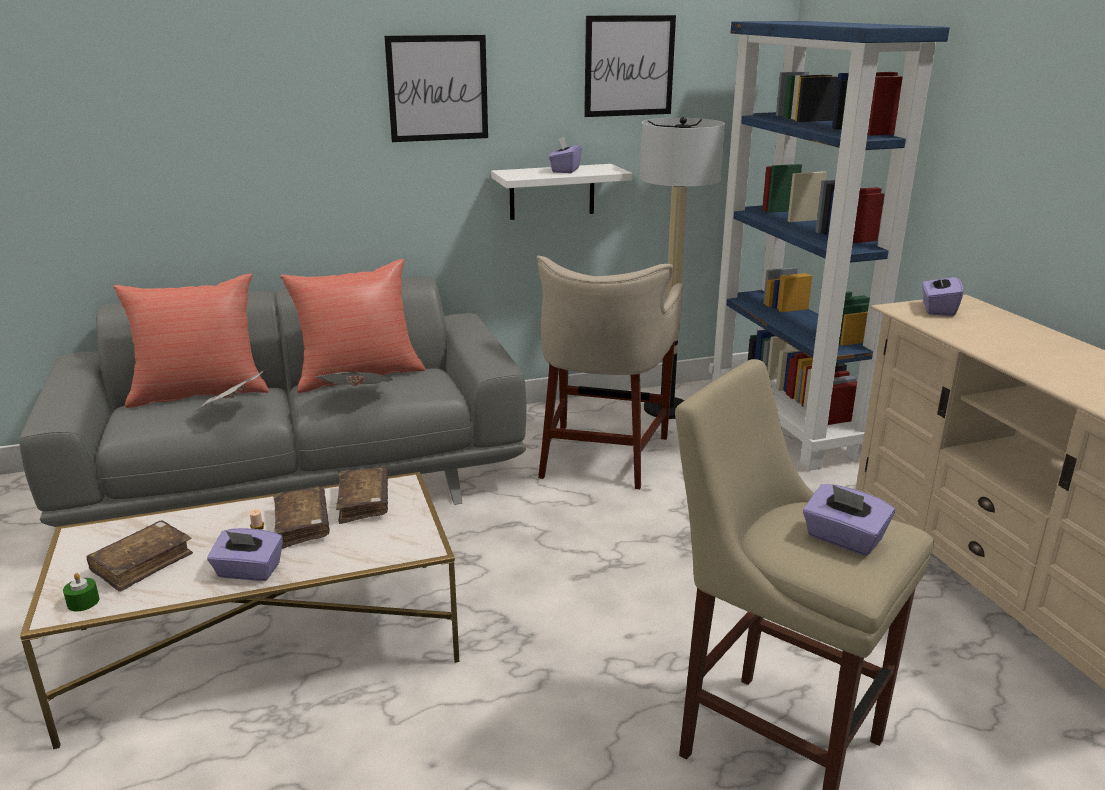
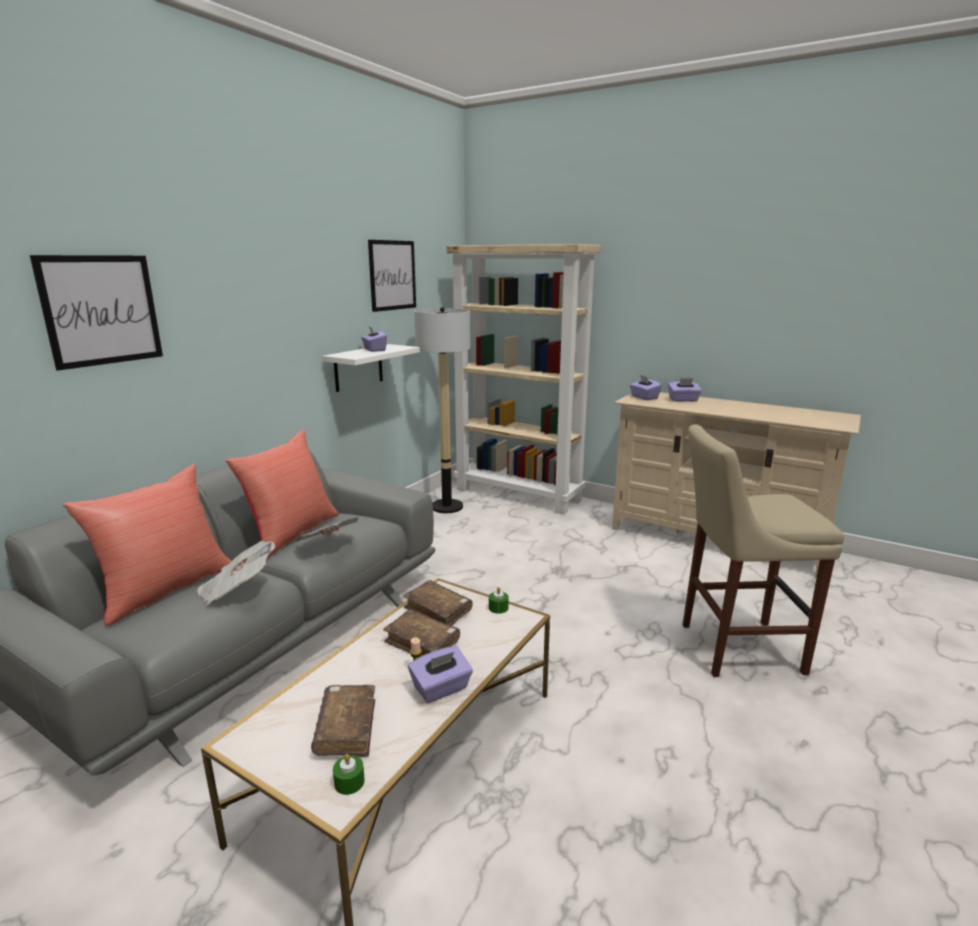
camera: 40 degrees left, 5 degrees down
picture [384,35,488,142] -> picture moved to [30,255,163,371]
beige stool [536,256,683,489] -> none
blue bookcase [709,21,950,471] -> beige bookcase [447,244,601,515]
purple tissue box [803,484,895,556] -> purple tissue box moved to [668,378,702,402]
none -> green candle [489,587,509,614]

